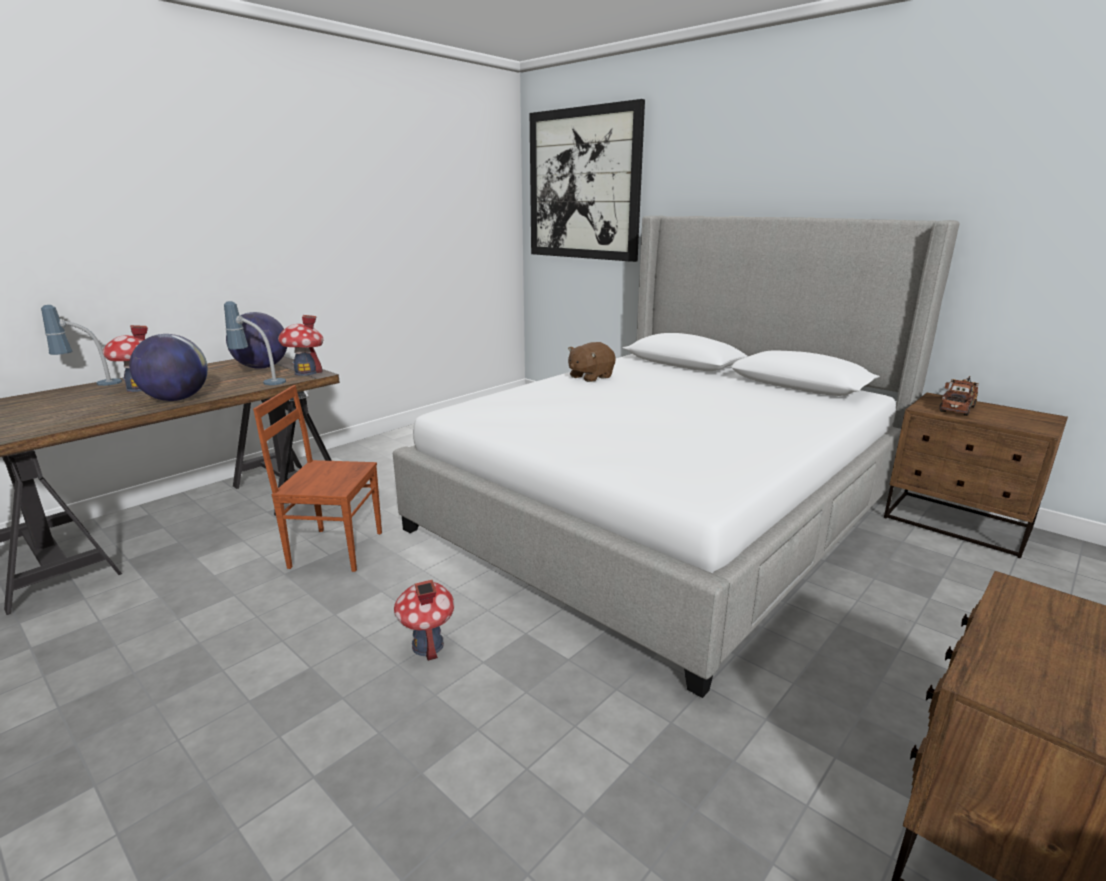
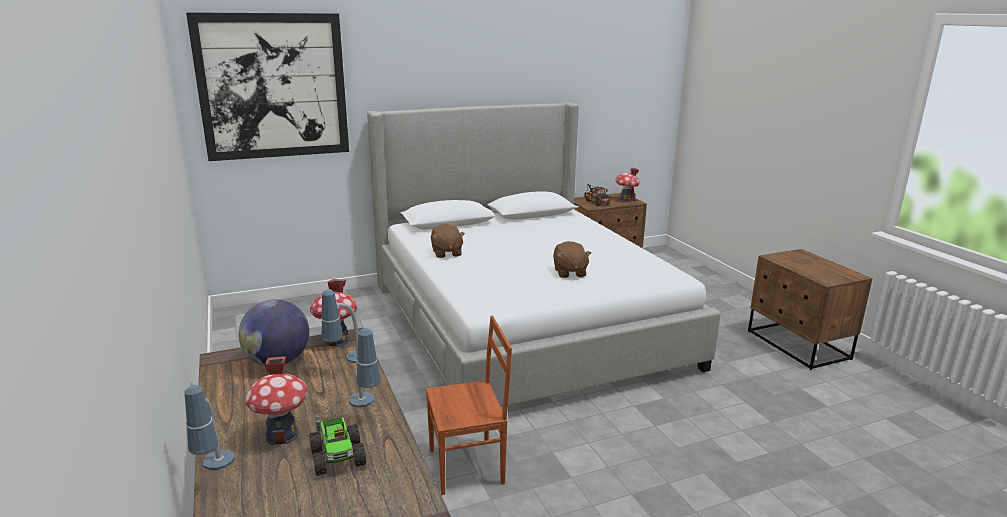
camera: 65 degrees left, 0 degrees up
globe [129,334,208,401] -> table lamp [349,328,380,407]
brown chair [253,385,382,572] -> brown chair turned 135 degrees counterclockwise [426,316,512,495]
toy house [394,580,454,661] -> toy house moved to [616,168,640,202]
none -> toy truck [309,414,366,476]
none -> brown plush toy [553,241,591,278]

